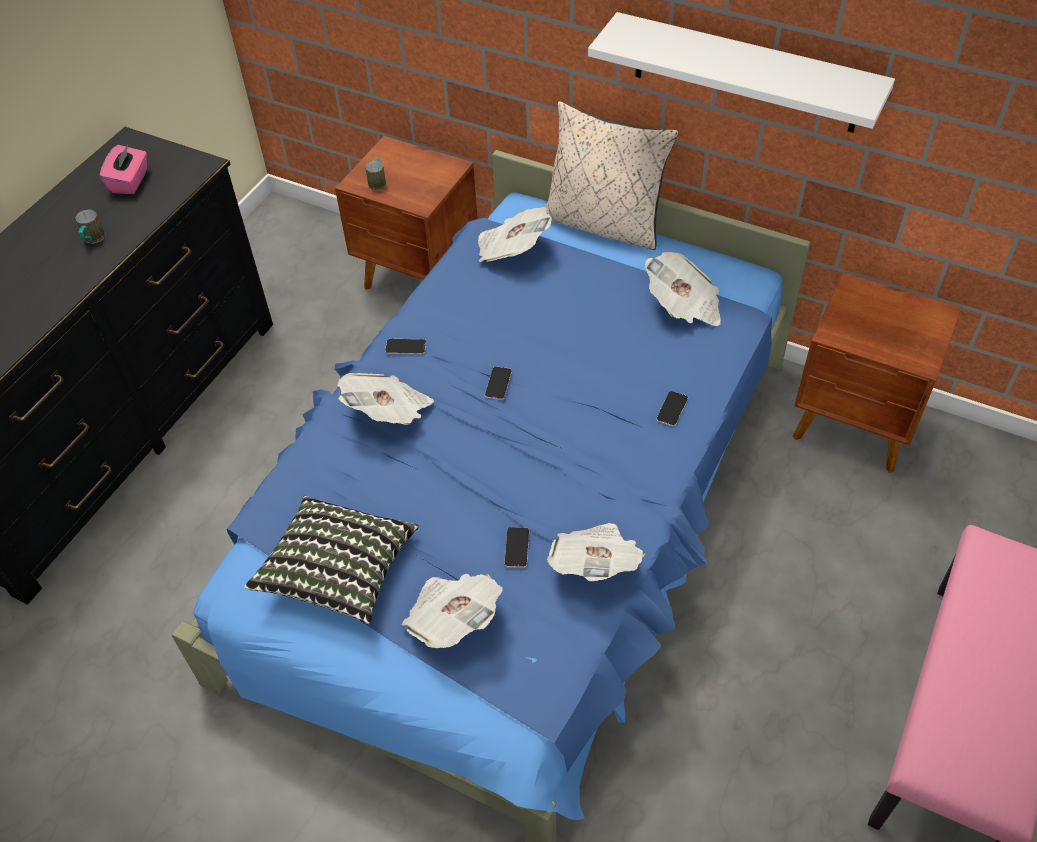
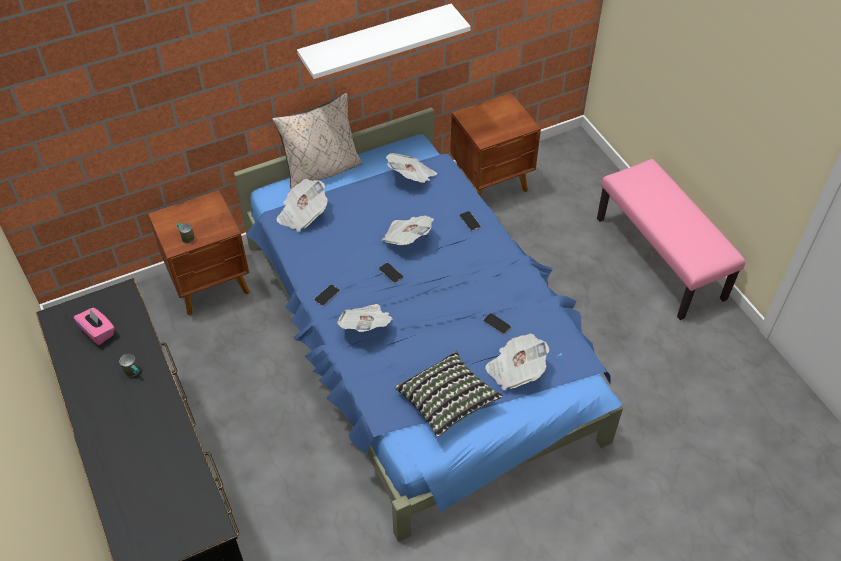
camera: 55 degrees left, 0 degrees up
newspaper [547,523,645,581] -> newspaper moved to [382,215,434,245]

